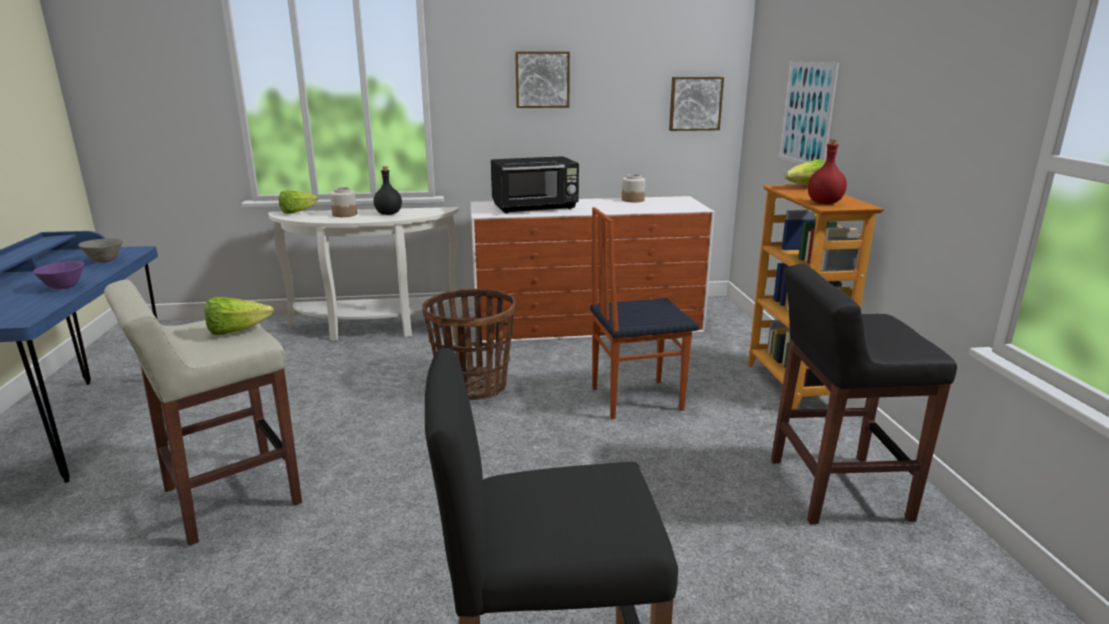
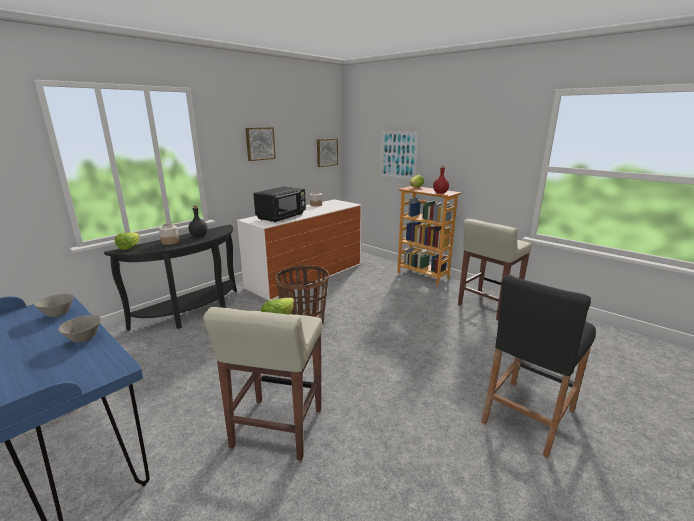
camera: 40 degrees left, 0 degrees up
purple bowl [33,261,84,289] -> grey bowl [58,315,101,343]
white console table [268,207,460,341] -> black console table [104,224,237,331]
chair [590,207,699,419] -> none
black stool [771,264,957,524] -> beige stool [458,219,532,321]

